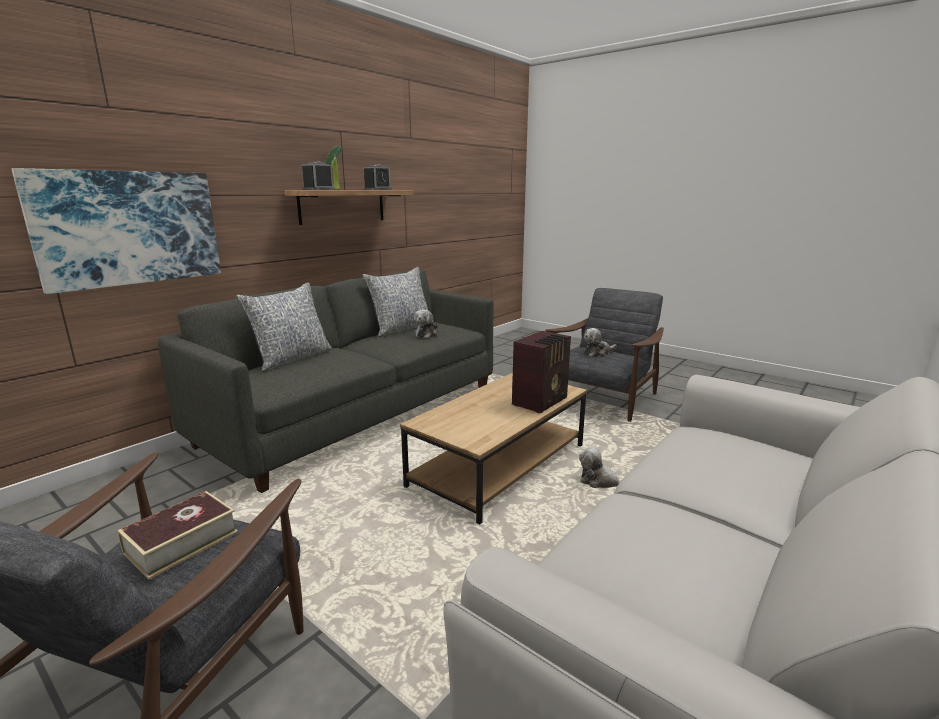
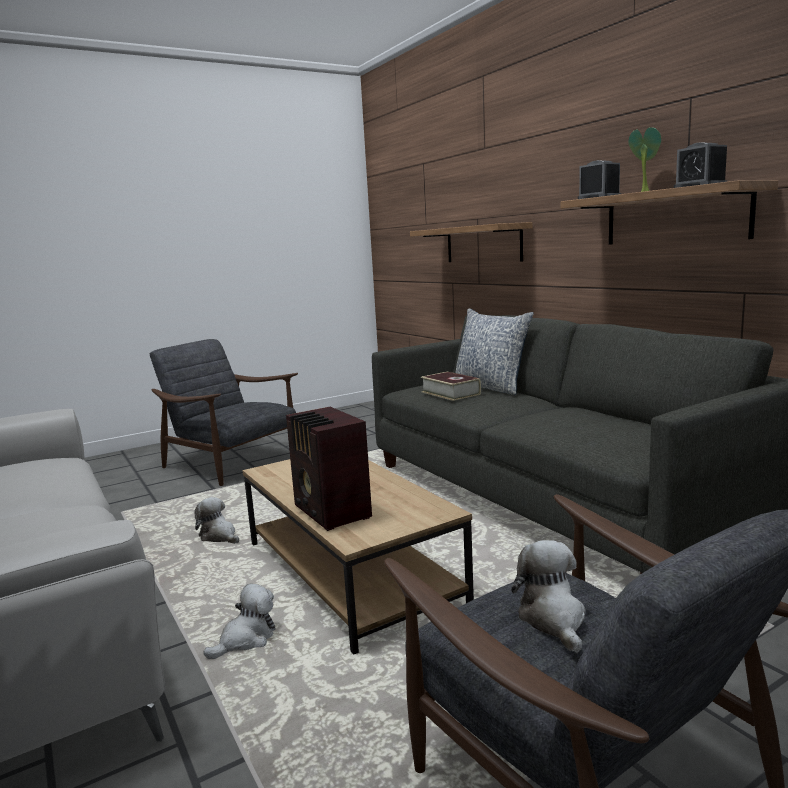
camera: 110 degrees right, 5 degrees down
picture [12,168,221,294] -> shelf [410,222,533,262]
book [117,491,238,579] -> book moved to [421,372,481,401]
pillow [362,267,428,337] -> none
plush toy [414,309,438,338] -> plush toy moved to [194,497,239,544]

